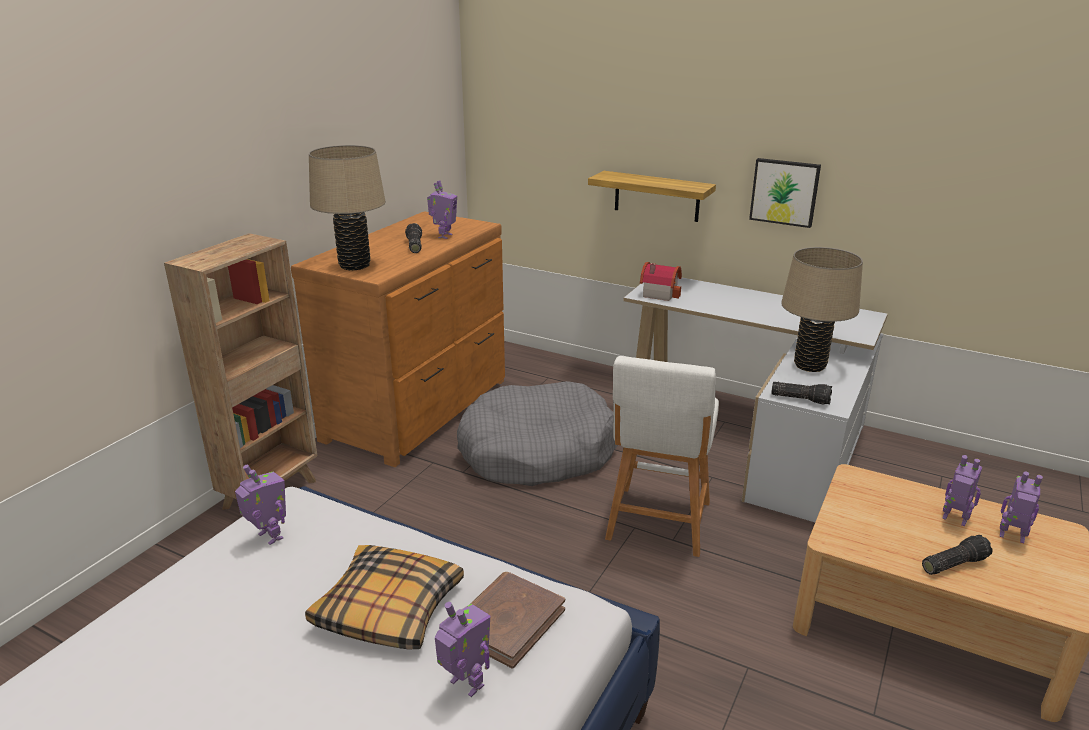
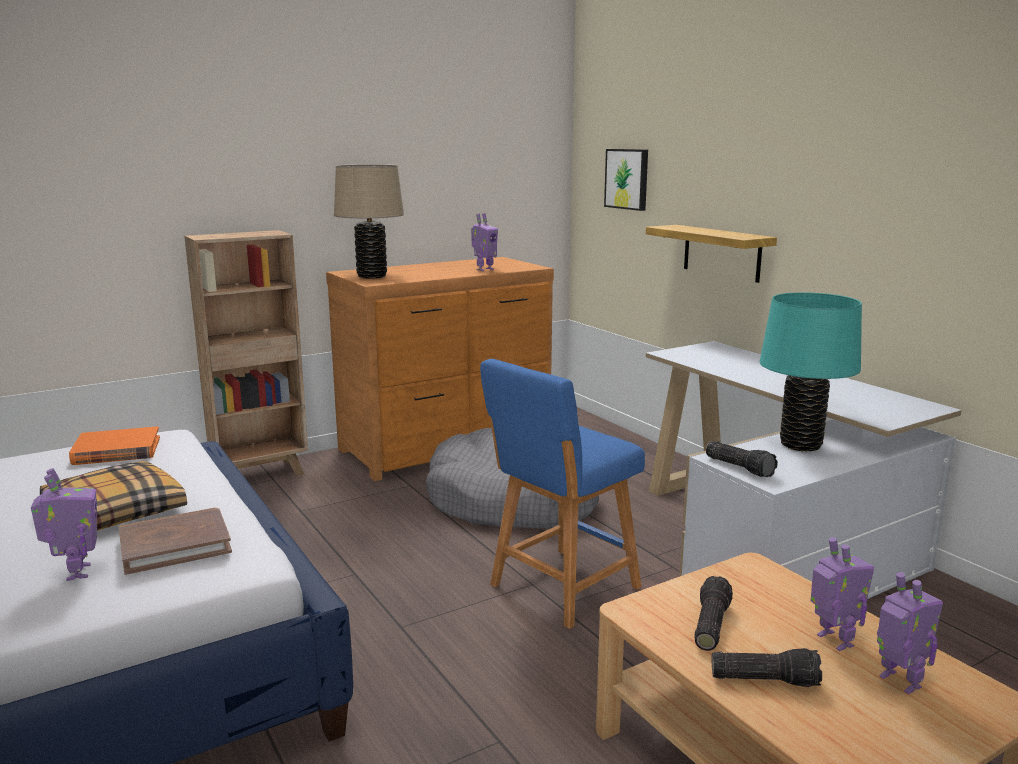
camera: 30 degrees right, 10 degrees down
toy robot [235,465,286,545] -> orange book [69,426,160,465]
flashlight [405,223,422,253] -> flashlight moved to [694,576,733,651]
white stool [605,356,719,557] -> blue stool [480,359,645,629]
toy house [640,262,682,301] -> none
picture [749,158,821,228] -> picture moved to [604,149,648,211]
beige table lamp [781,247,863,372] -> turquoise table lamp [760,292,862,452]

